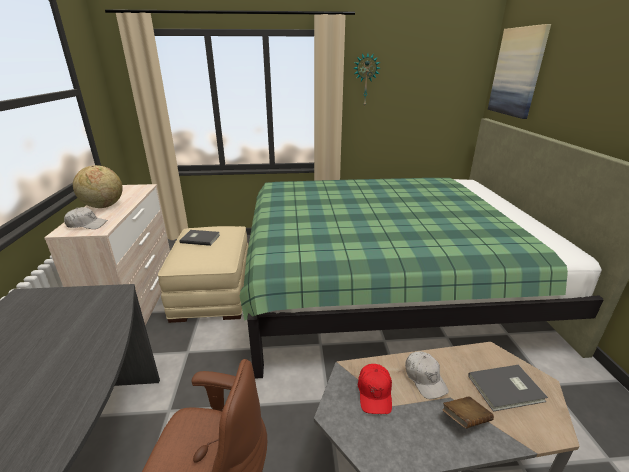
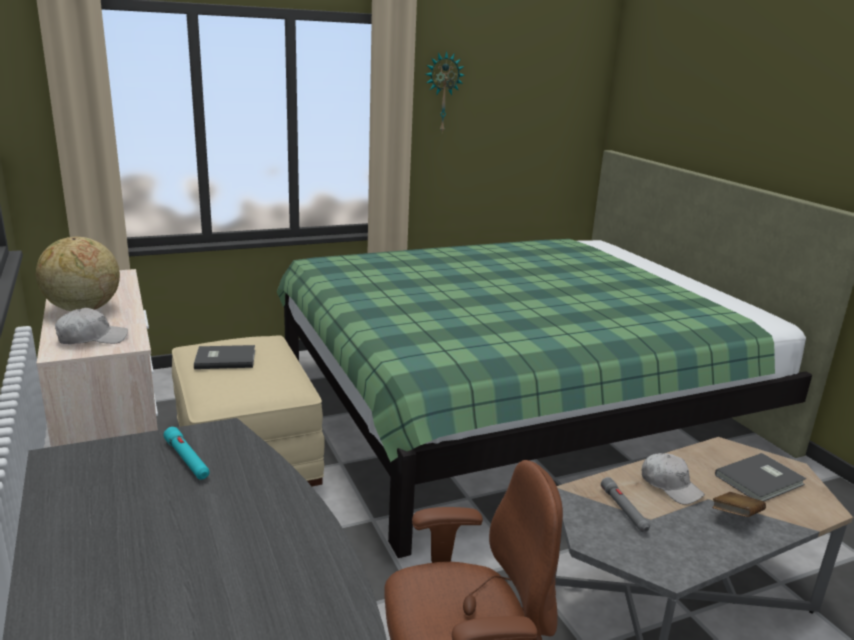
camera: 20 degrees left, 5 degrees down
red cap [358,364,392,414] -> grey flashlight [601,477,650,533]
picture [488,24,551,119] -> none
none -> turquoise flashlight [164,427,210,480]

